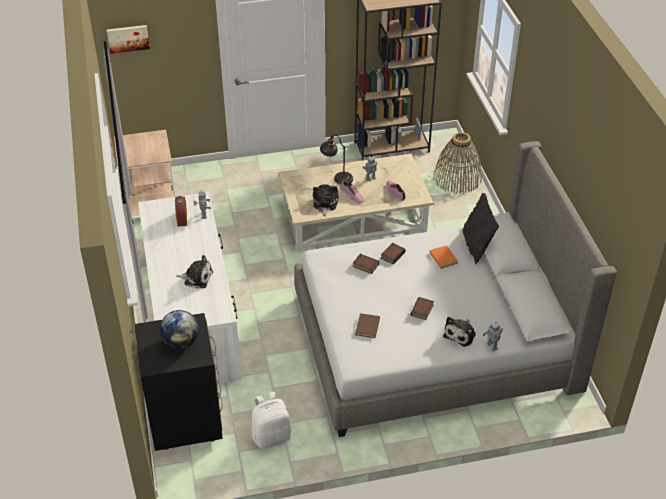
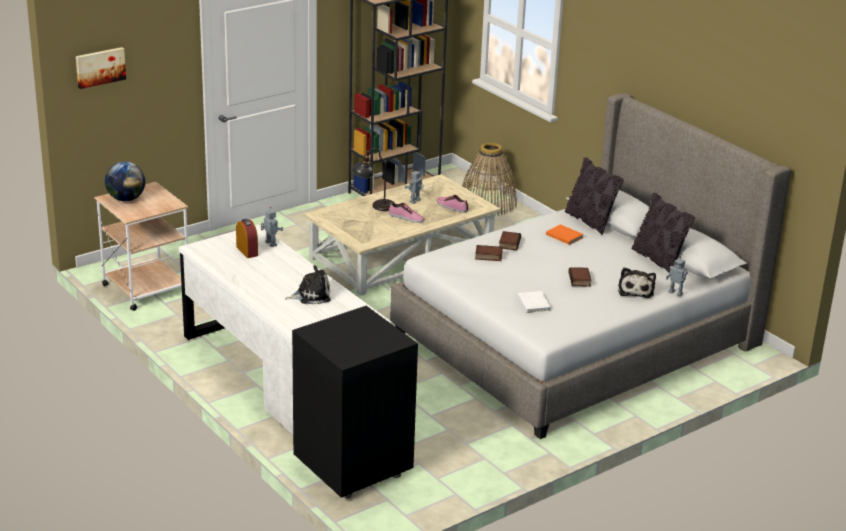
camera: 25 degrees left, 15 degrees down
globe [159,310,199,349] -> globe moved to [105,162,145,201]
white backpack [251,392,291,449] -> none
plush toy [313,184,338,216] -> none
brown book [355,313,380,338] -> white book [518,291,551,313]
none -> black pillow [631,193,695,273]

